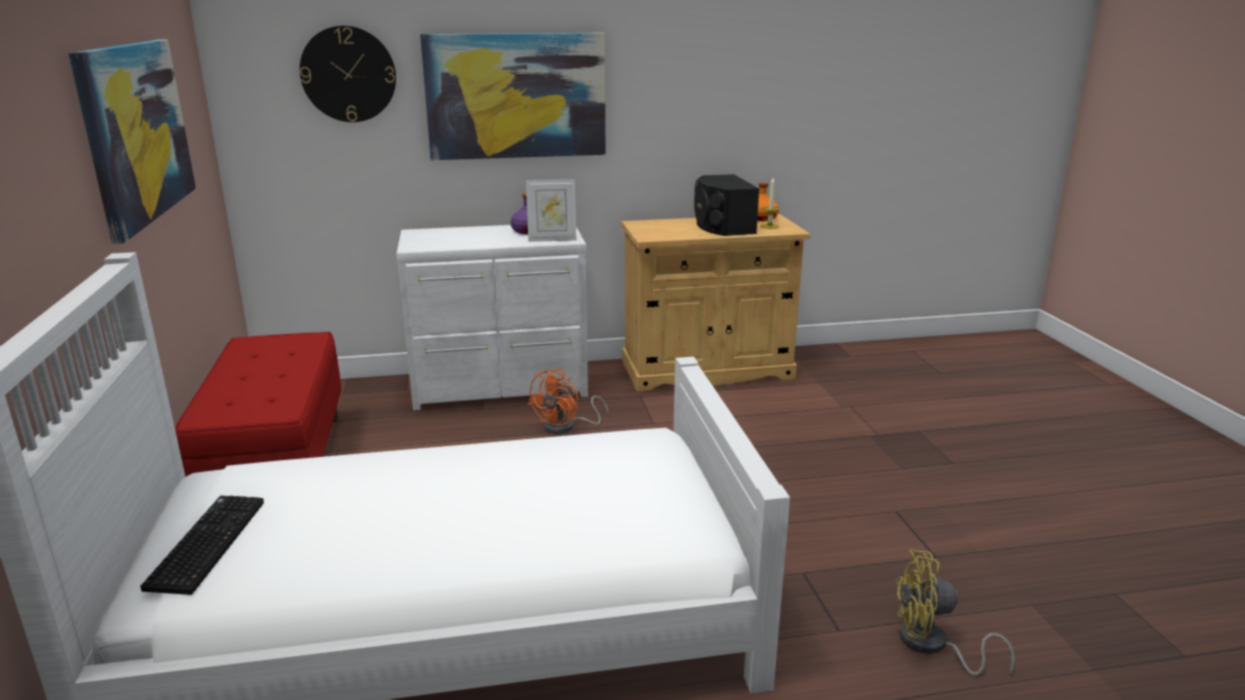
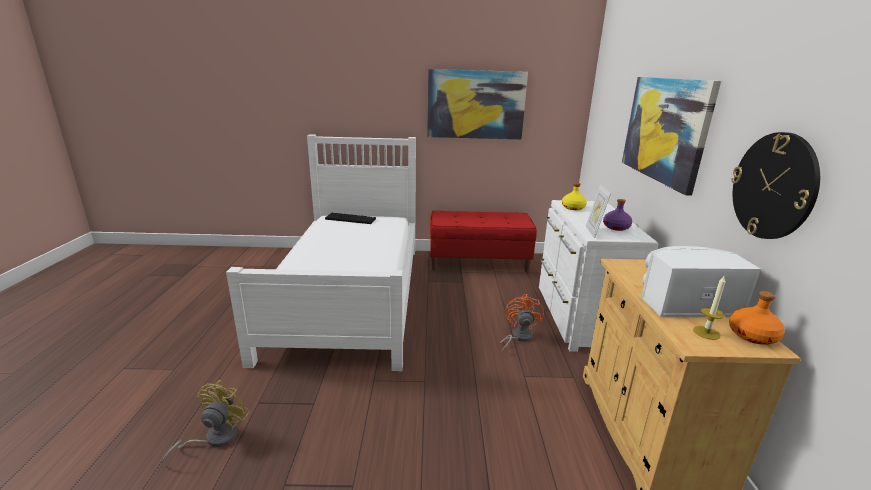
camera: 100 degrees right, 0 degrees up
wall clock [300,26,396,122] -> wall clock moved to [731,132,820,239]
orange fan [528,368,609,434] -> orange fan turned 60 degrees clockwise [500,294,544,352]
black speaker [694,174,759,236] -> white speaker [641,246,761,317]
none -> yellow bottle [562,182,587,210]

